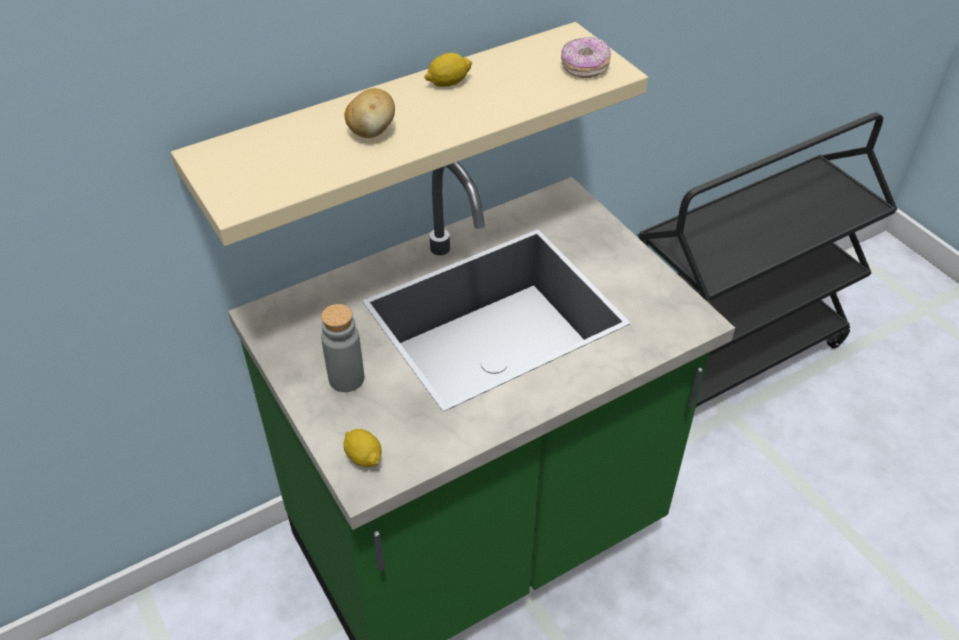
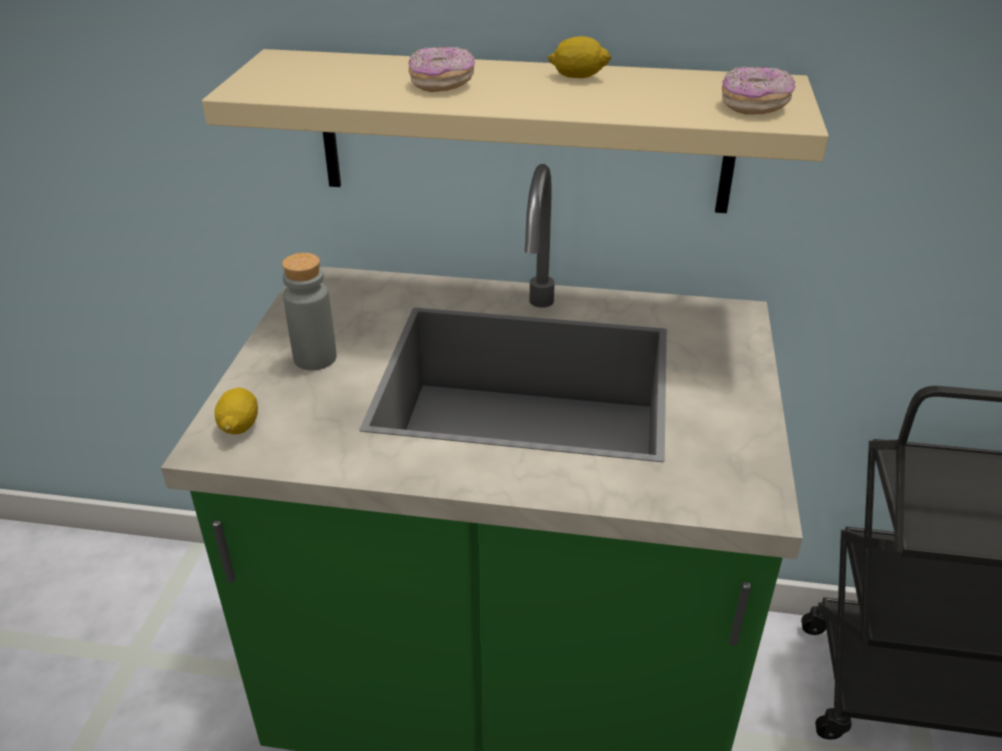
camera: 40 degrees right, 10 degrees down
potato [344,88,395,138] -> donut [408,47,475,92]

